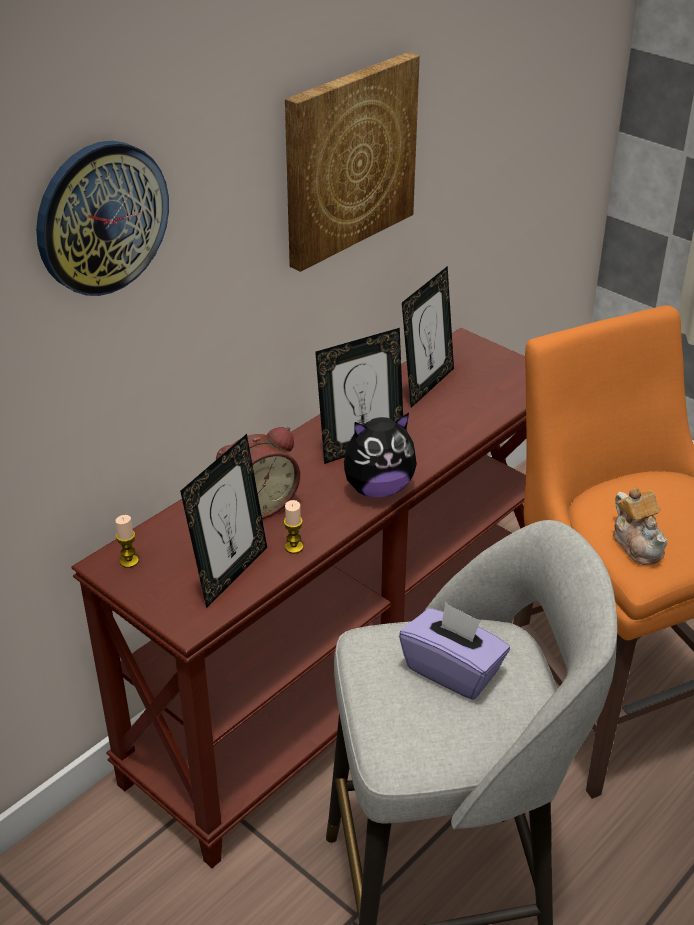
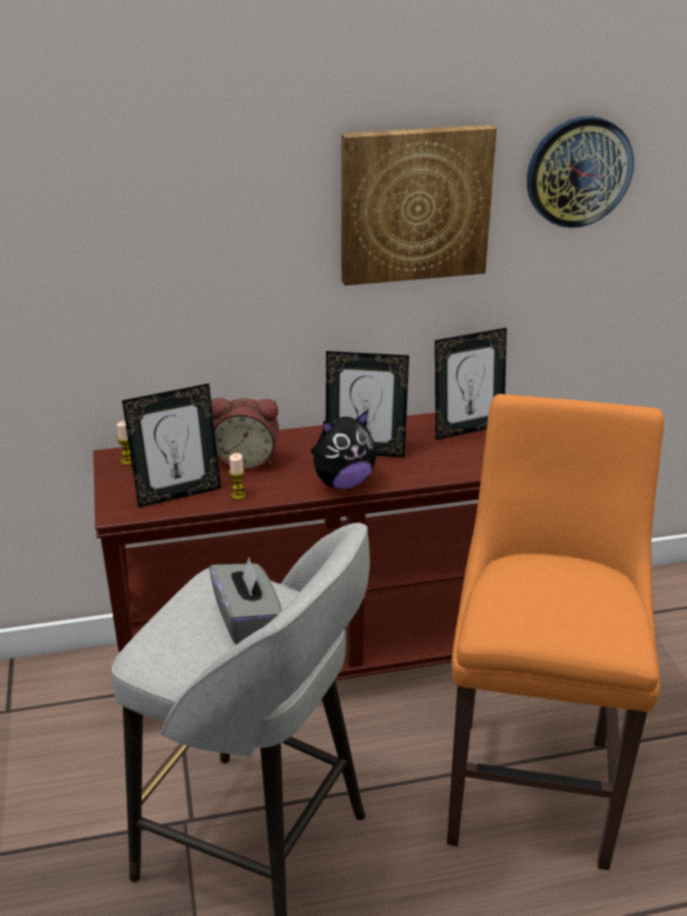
camera: 35 degrees right, 5 degrees down
wall clock [36,141,169,296] -> wall clock moved to [527,116,634,228]
plush toy [344,413,417,498] -> plush toy turned 45 degrees counterclockwise [311,410,376,489]
purple tissue box [399,602,510,700] -> grey tissue box [209,556,282,645]
teapot [613,487,667,565] -> none

